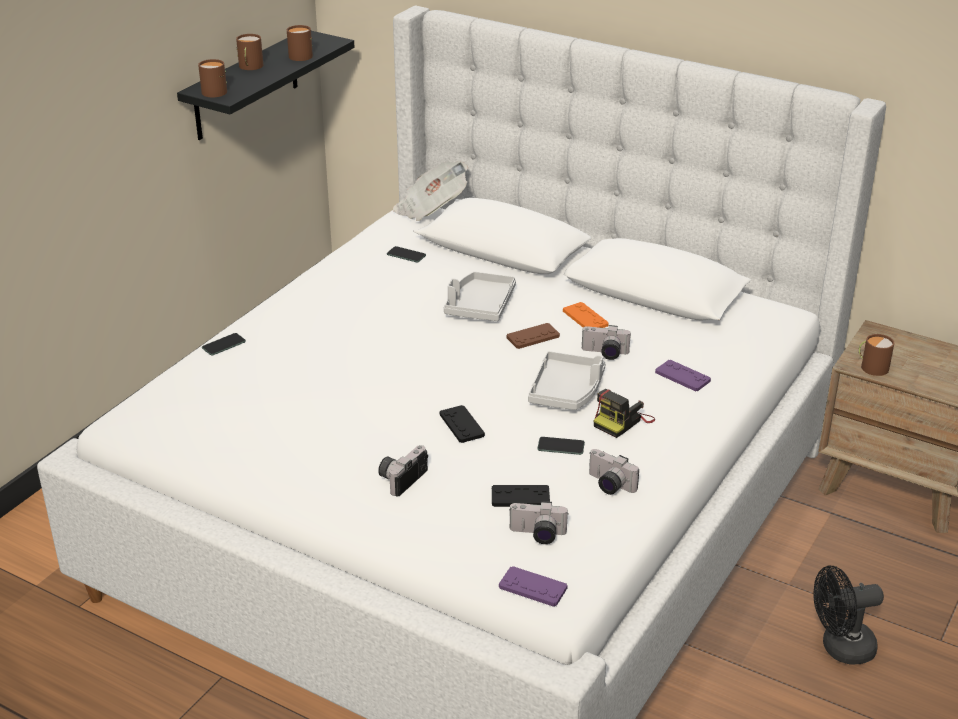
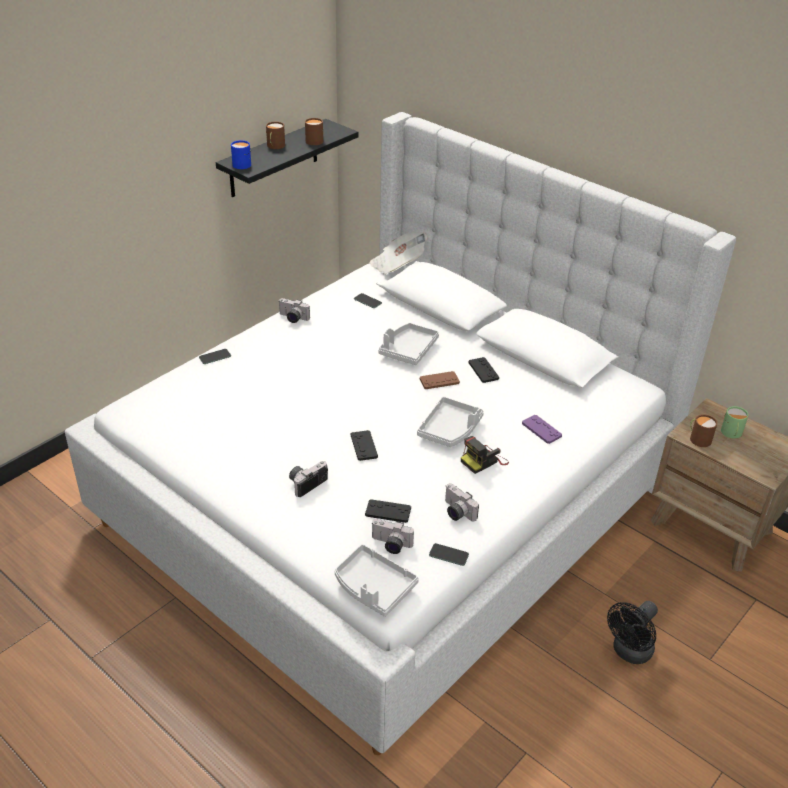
camera: 10 degrees right, 5 degrees up
brown mug [198,59,227,97] -> blue mug [231,140,251,169]
purple game controller [499,566,568,607] -> grey tray [335,544,419,617]
phone [537,437,585,455] -> phone moved to [429,543,469,566]
orange game controller [563,302,609,328] -> black game controller [469,357,499,383]
camera [581,325,631,360] -> camera moved to [278,298,310,323]
black fan [813,566,884,665] -> black fan turned 45 degrees counterclockwise [607,601,658,664]
none -> green mug [721,406,748,439]

